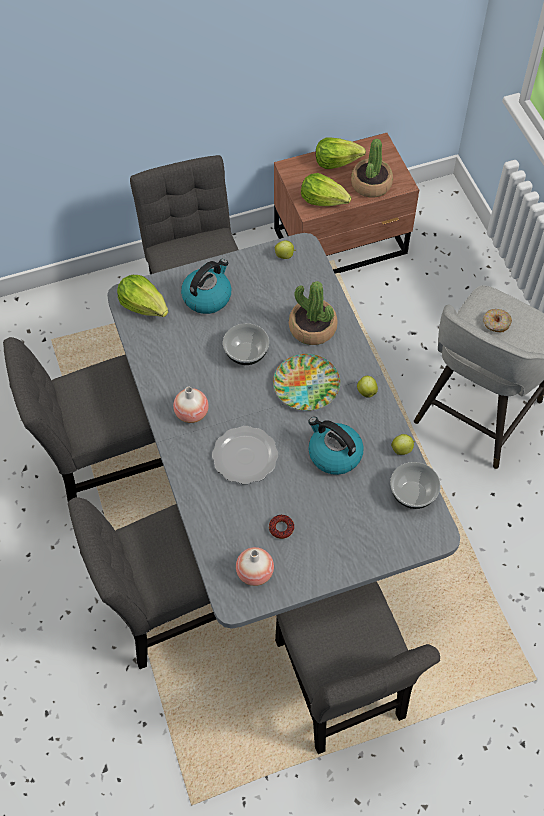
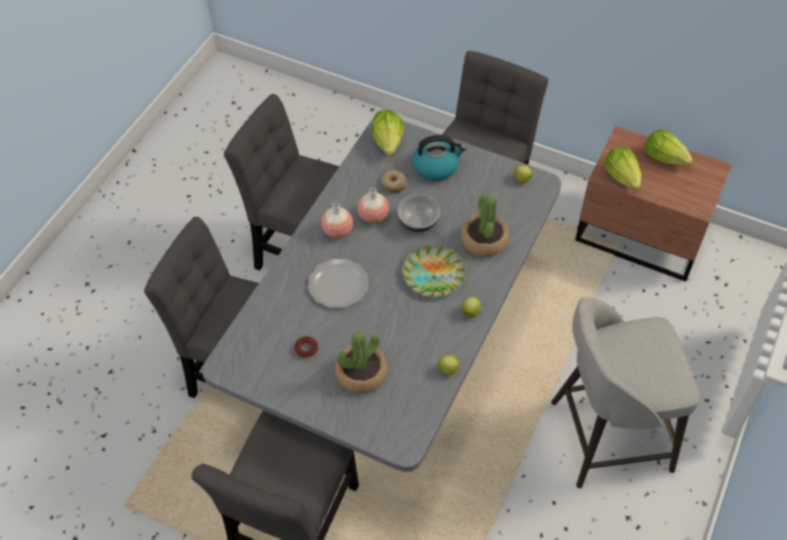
camera: 45 degrees right, 5 degrees down
vase [236,547,274,586] -> vase moved to [358,188,389,223]
kettle [308,417,364,475] -> none
potted plant [351,139,393,197] -> potted plant moved to [335,331,387,393]
bowl [390,462,441,509] -> none
donut [483,309,512,332] -> donut moved to [382,170,407,193]

